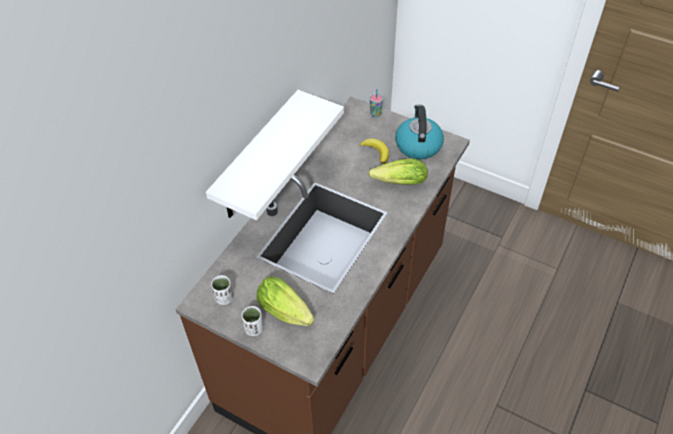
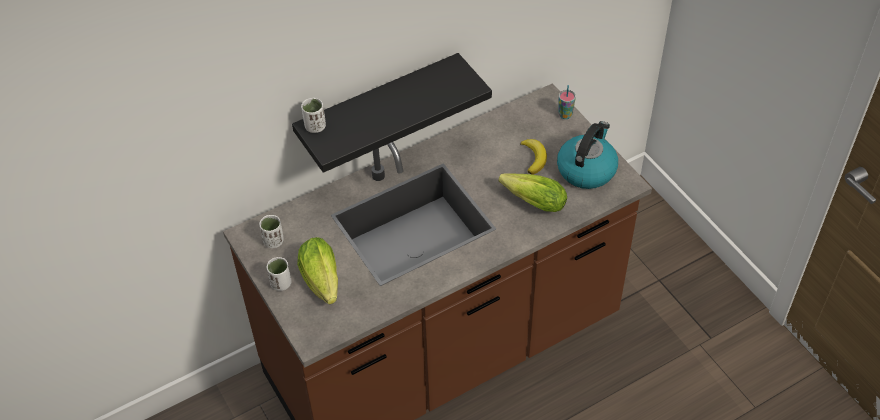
camera: 30 degrees right, 0 degrees up
white shelf [206,90,344,220] -> black shelf [292,53,492,173]
none -> white cup [301,98,326,133]

